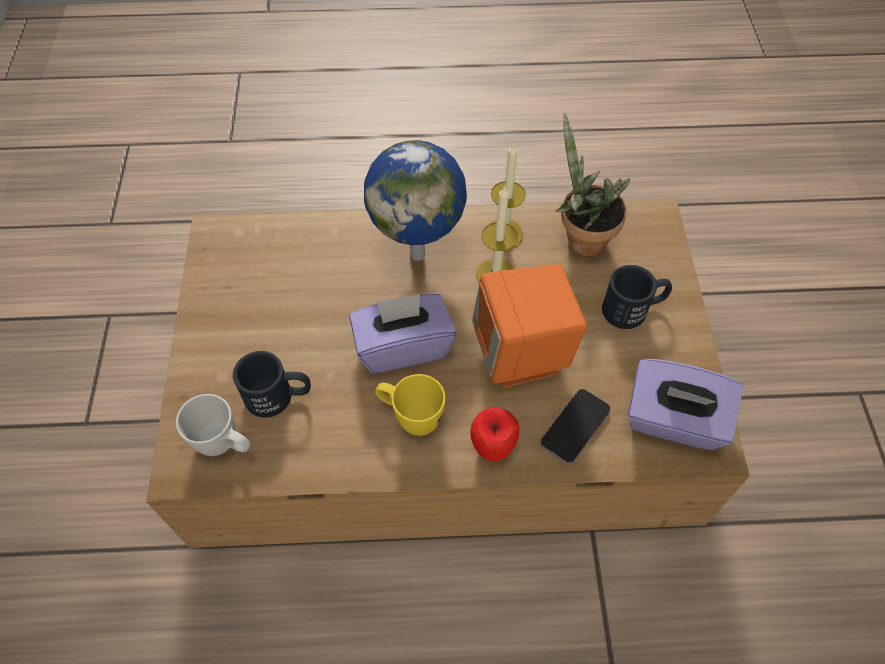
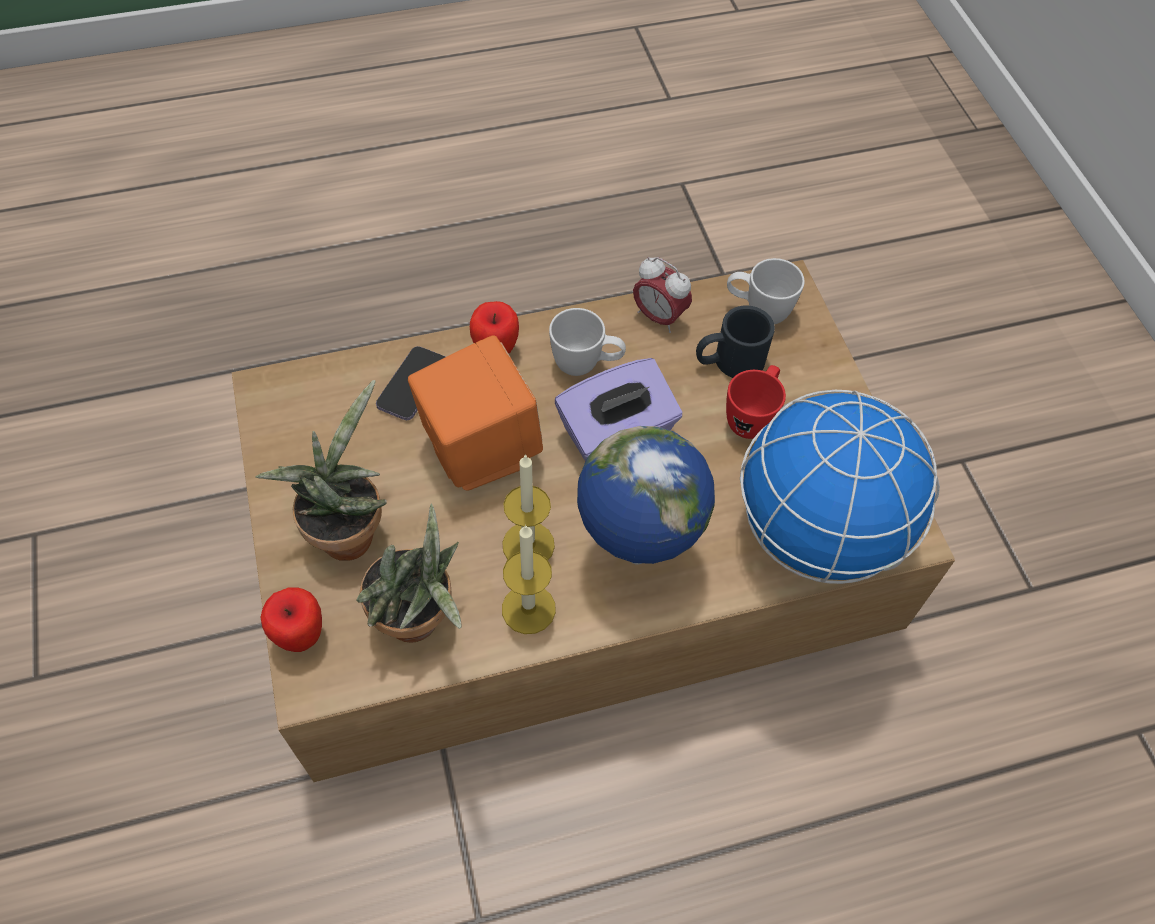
camera: 165 degrees right, 0 degrees up
yellow mug [375,374,446,436] -> white mug [549,308,626,376]
black mug [602,265,672,329] -> potted plant [255,380,387,561]
purple tissue box [628,359,744,450] -> none
none -> apple [261,587,322,652]
none -> alarm clock [633,257,692,333]
none -> red mug [726,365,786,439]
none -> globe [740,390,940,584]

